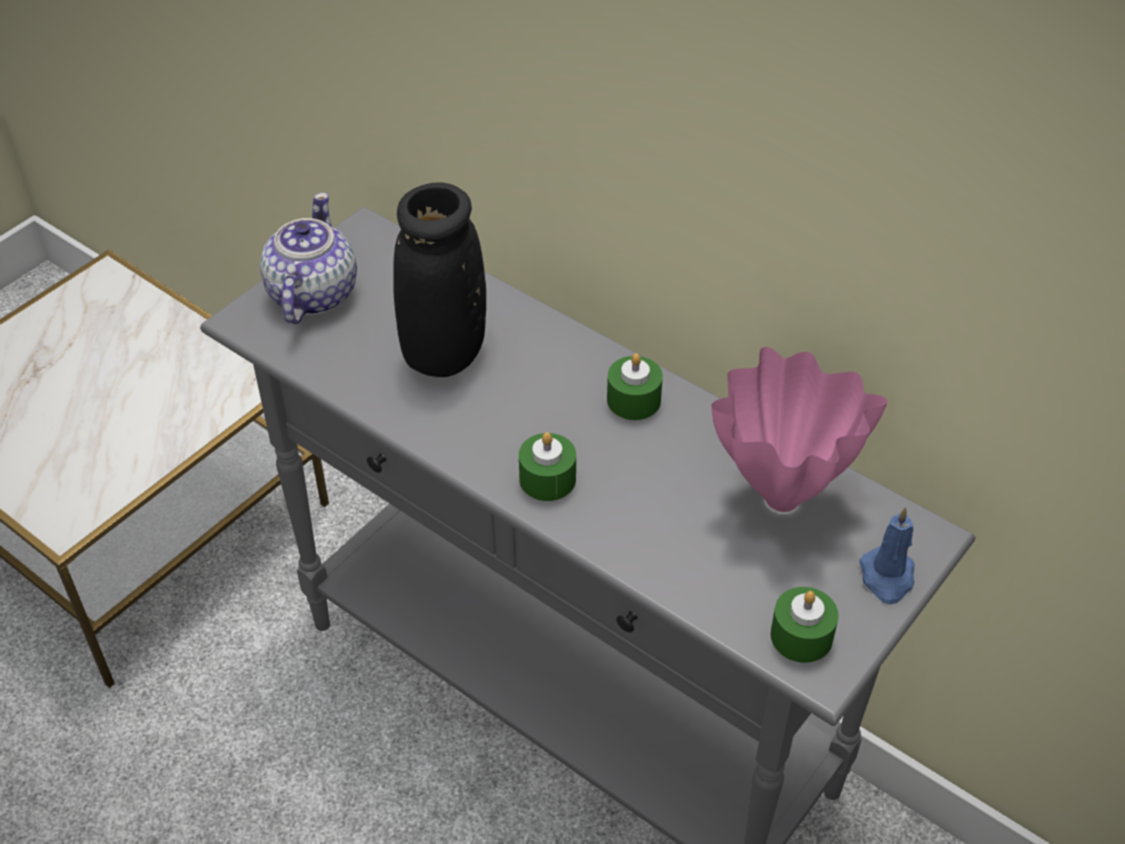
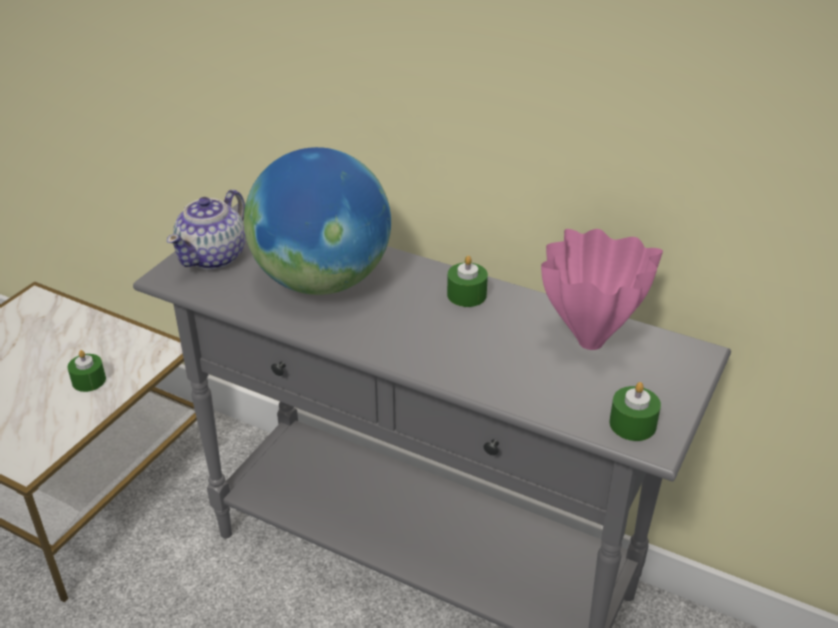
camera: 10 degrees left, 10 degrees down
teapot [260,192,357,324] -> teapot turned 150 degrees counterclockwise [167,189,245,270]
black vase [393,182,486,377] -> globe [244,147,391,295]
green candle [519,432,576,501] -> green candle moved to [68,350,106,392]
blue candle [859,507,915,605] -> none

